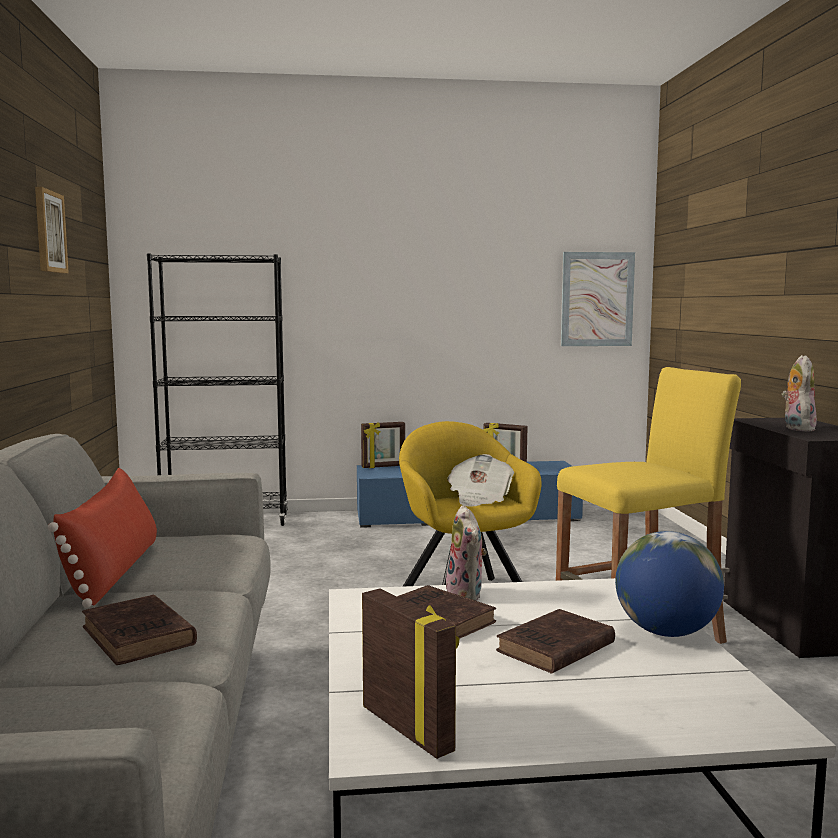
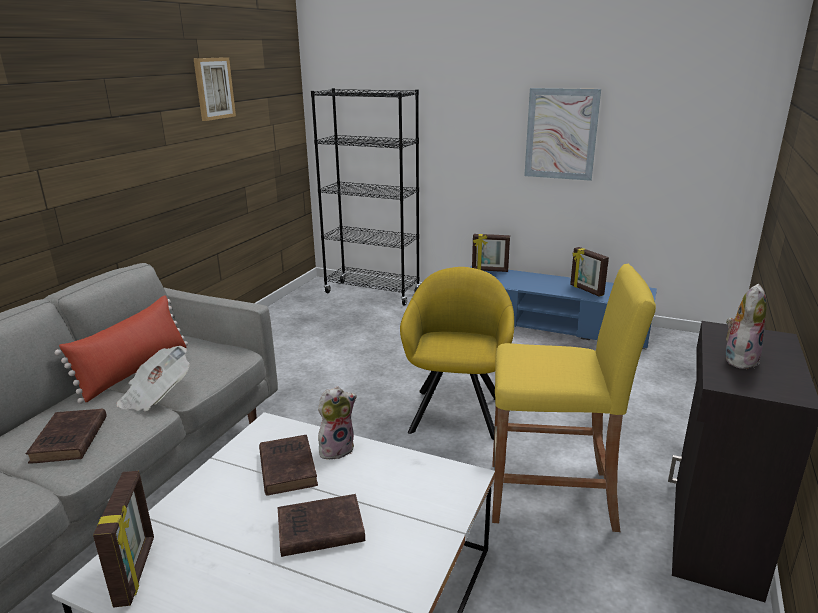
camera: 30 degrees right, 15 degrees up
plush toy [446,505,487,601] -> plush toy turned 135 degrees counterclockwise [318,386,357,460]
newspaper [447,454,514,507] -> newspaper moved to [116,346,190,412]
picture [561,252,635,346] -> picture moved to [524,88,601,181]
globe [615,531,724,637] -> none

